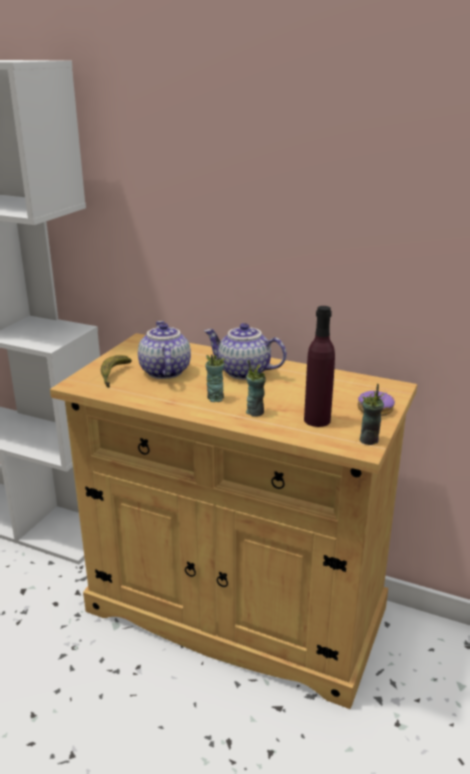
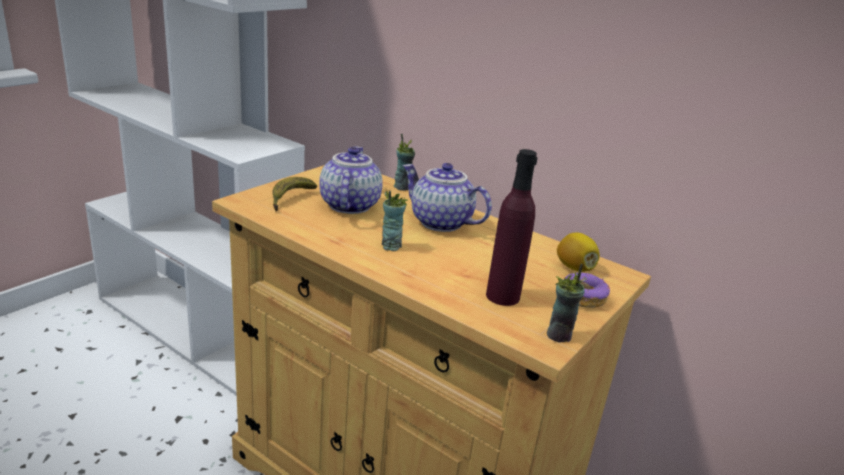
camera: 10 degrees right, 0 degrees up
cup [246,360,266,417] -> cup moved to [394,134,415,191]
none -> lemon [557,232,600,272]

